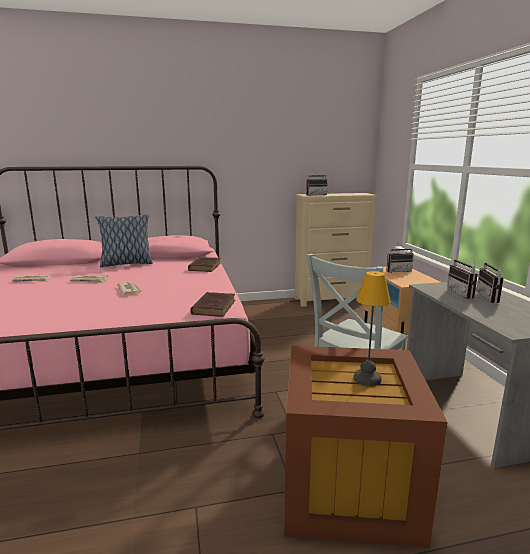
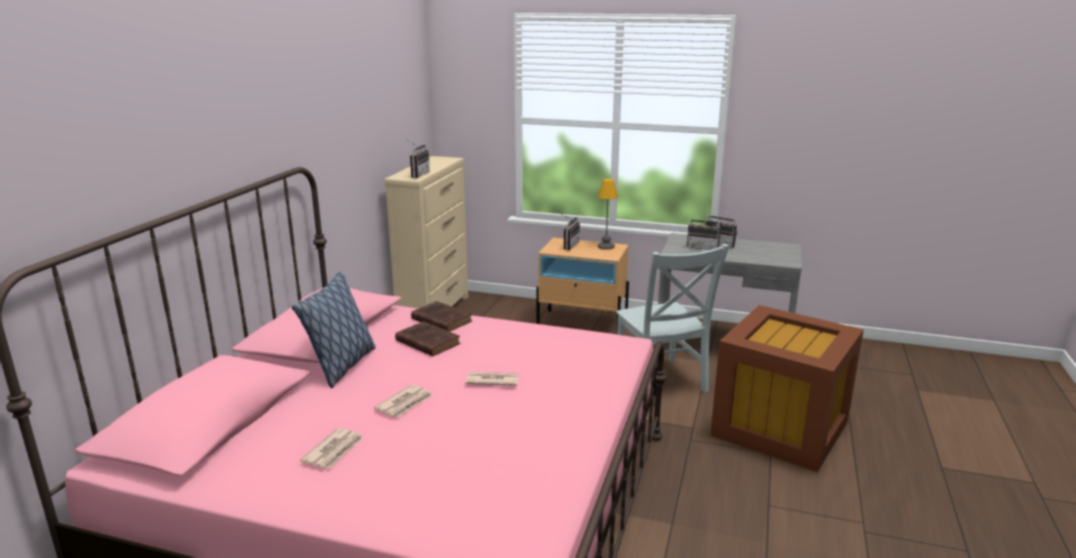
camera: 60 degrees left, 5 degrees up
brown book [190,292,235,317] -> brown book moved to [395,321,460,356]
table lamp [354,271,391,386] -> table lamp moved to [598,179,618,250]

